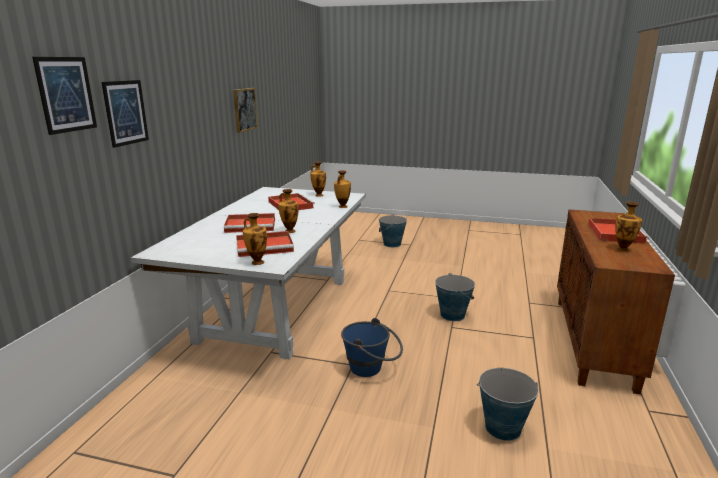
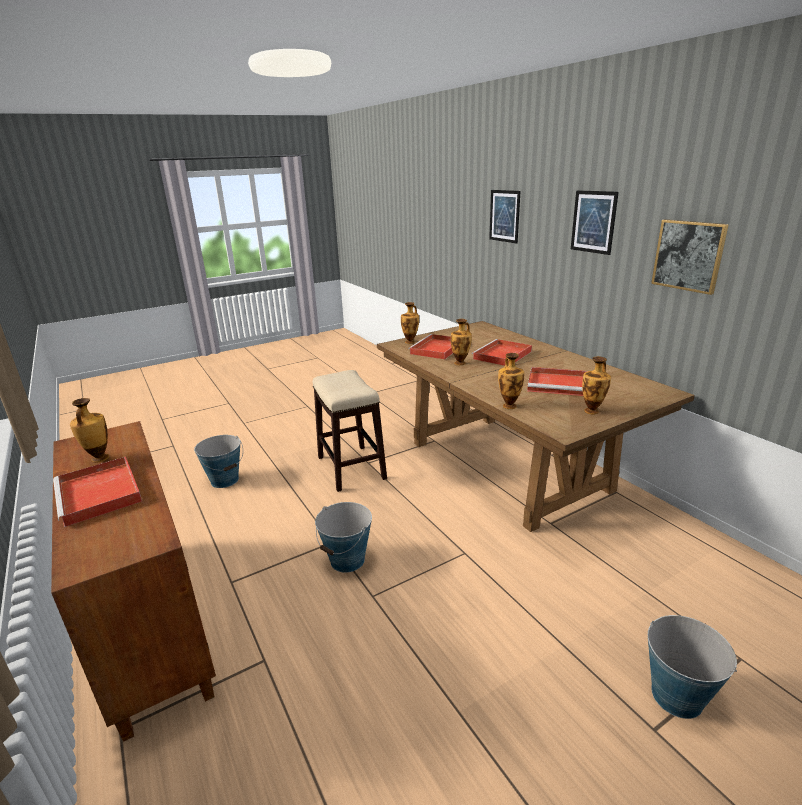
camera: 135 degrees right, 5 degrees up
picture [32,57,97,135] -> picture moved to [571,190,619,255]
white dining table [130,187,366,359] -> brown dining table [377,321,695,532]
blue bucket [341,318,403,377] -> stool [313,370,387,492]

